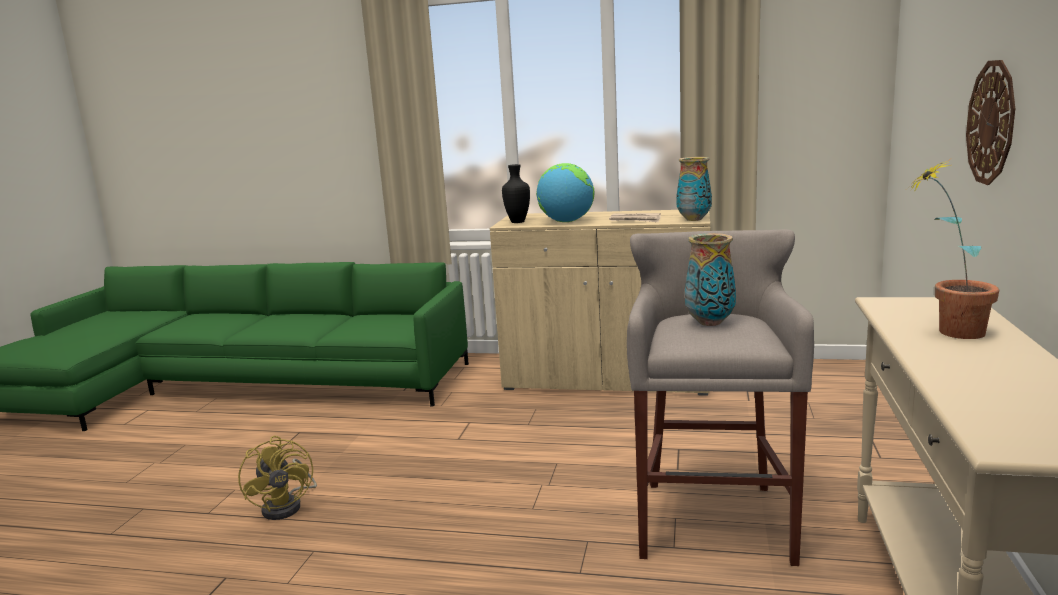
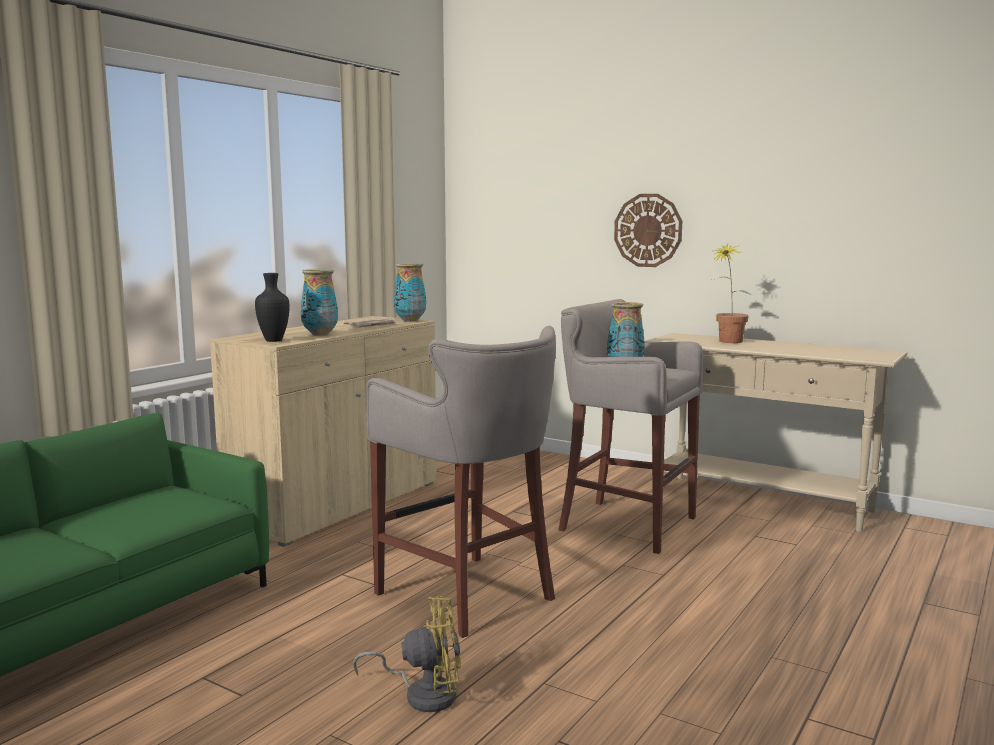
camera: 70 degrees left, 5 degrees down
globe [536,163,594,222] -> vase [301,269,338,336]
none -> grey stool [366,326,556,638]

